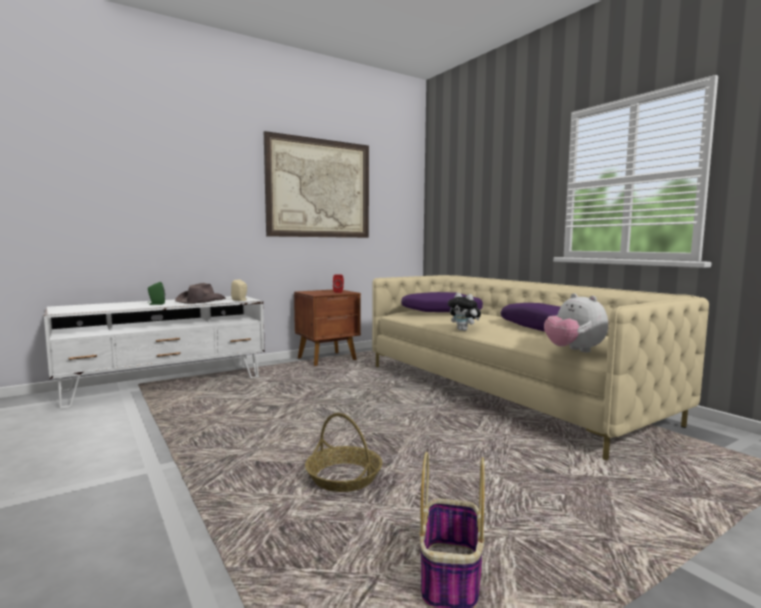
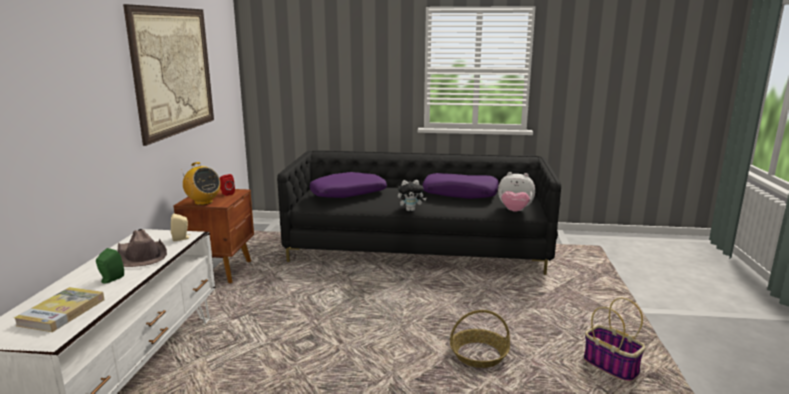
camera: 50 degrees left, 10 degrees up
beige sofa [372,275,709,460] -> black sofa [277,150,561,275]
none -> book [14,287,105,332]
none -> radio [182,162,221,205]

